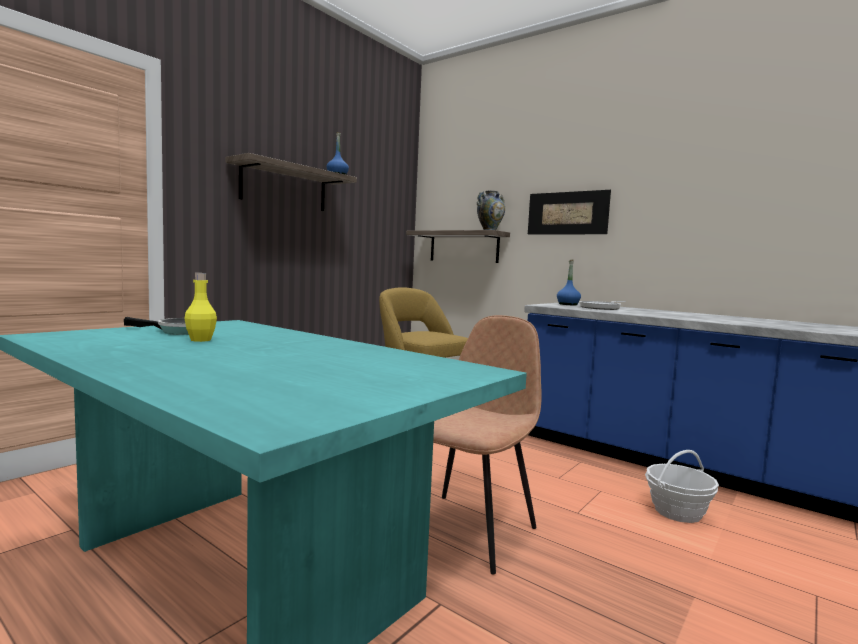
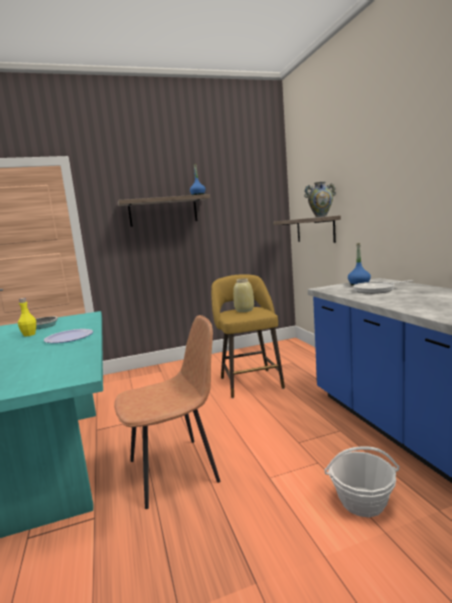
camera: 35 degrees right, 5 degrees up
picture [528,190,611,234] -> none
none -> plate [44,329,93,343]
none -> beige vase [233,278,254,312]

